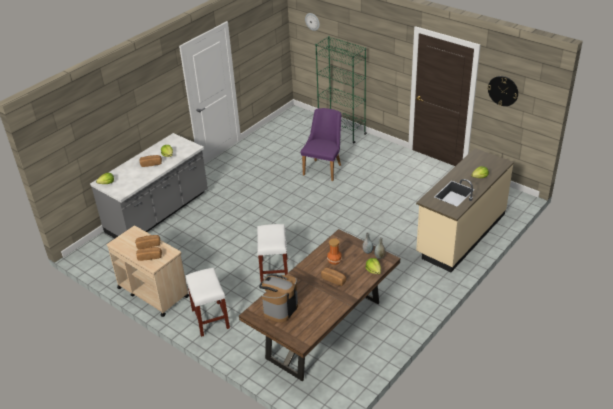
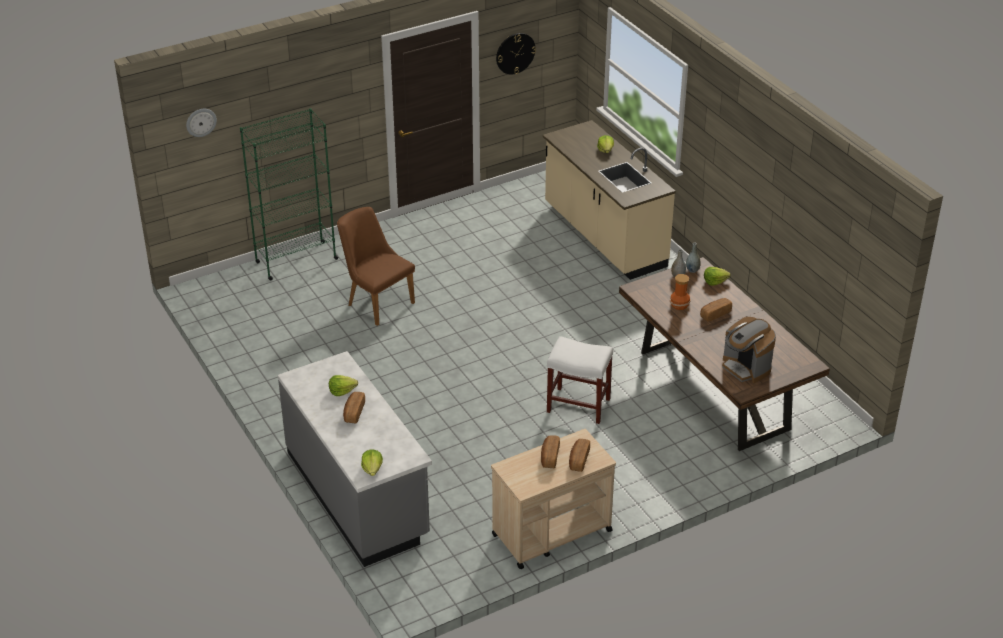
camera: 70 degrees left, 0 degrees up
white stool [186,268,230,337] -> none
purple chair [301,108,341,181] -> brown chair [337,207,415,326]

